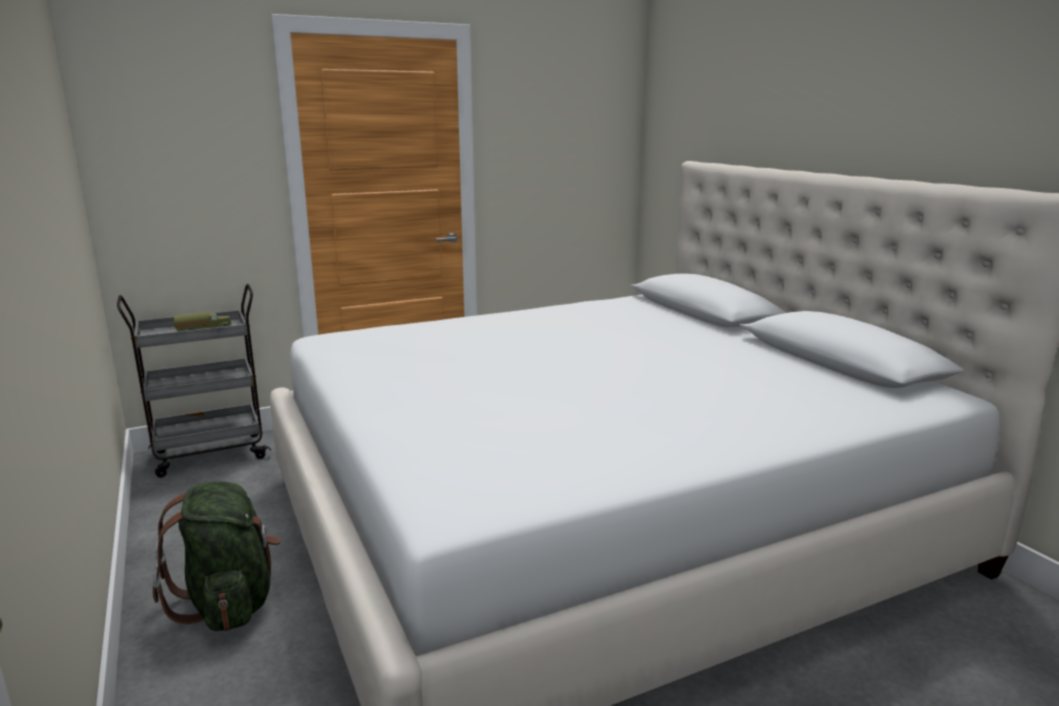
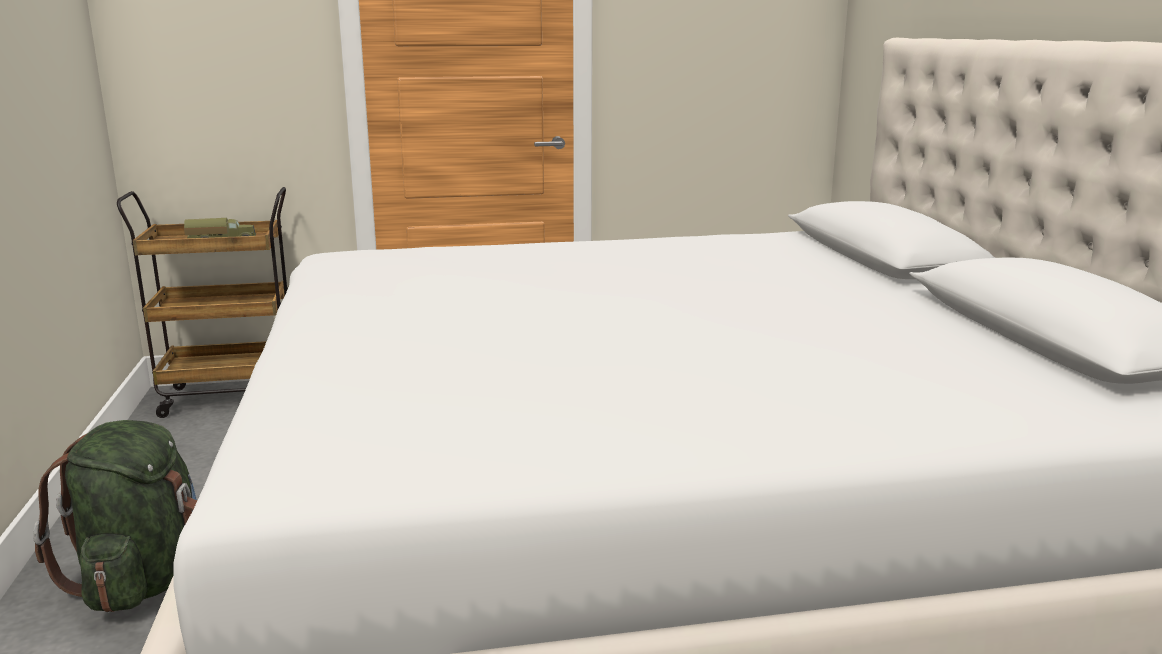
camera: 15 degrees right, 0 degrees up
grey cart [117,284,271,478] -> brown cart [117,187,288,418]

